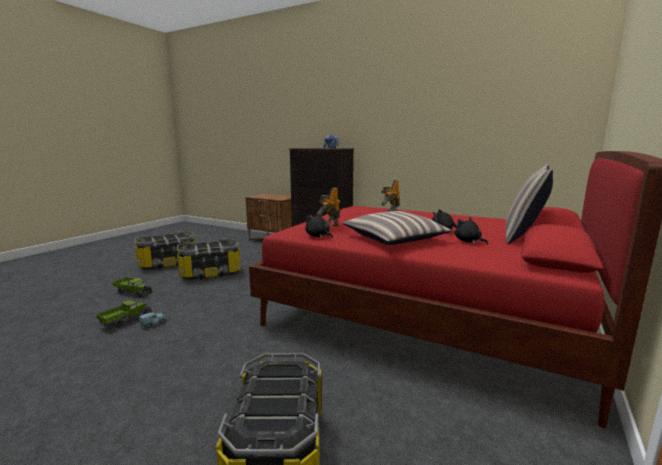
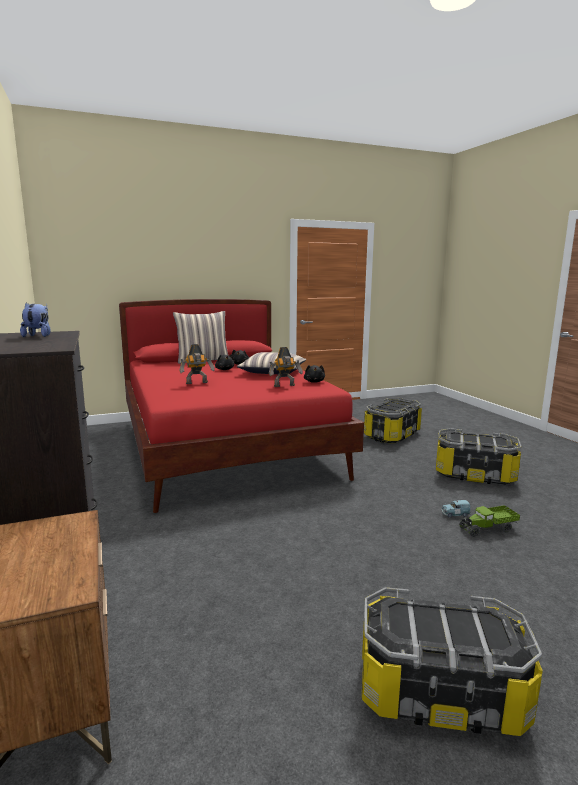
camera: 140 degrees left, 0 degrees up
toy truck [112,277,153,298] -> none
storage box [177,238,241,280] -> storage box moved to [436,428,521,485]

